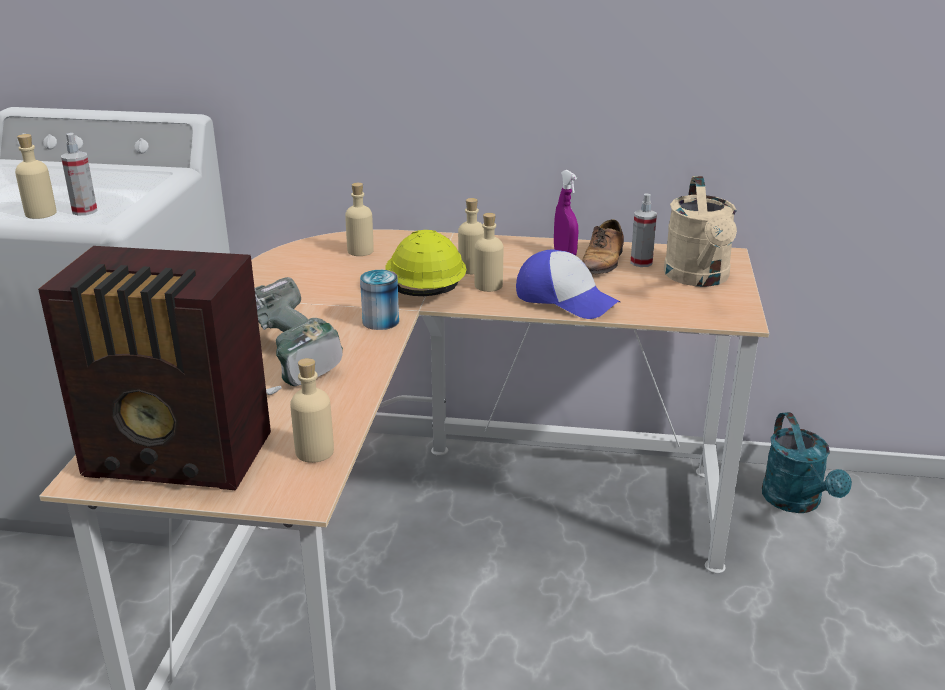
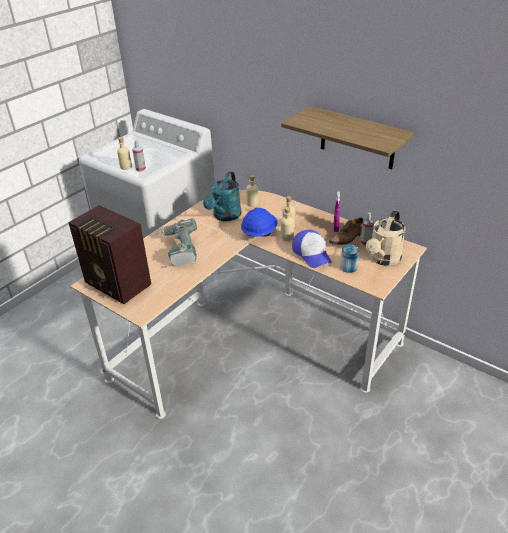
camera: 30 degrees right, 10 degrees up
beige bottle [290,358,334,463] -> none
can [360,270,399,330] -> can moved to [340,245,359,273]
yellow hard hat [385,230,467,296] -> blue hard hat [241,208,277,237]
turquoise watering can [762,412,852,513] -> turquoise watering can moved to [203,171,241,221]
none -> shelf [281,106,414,169]

